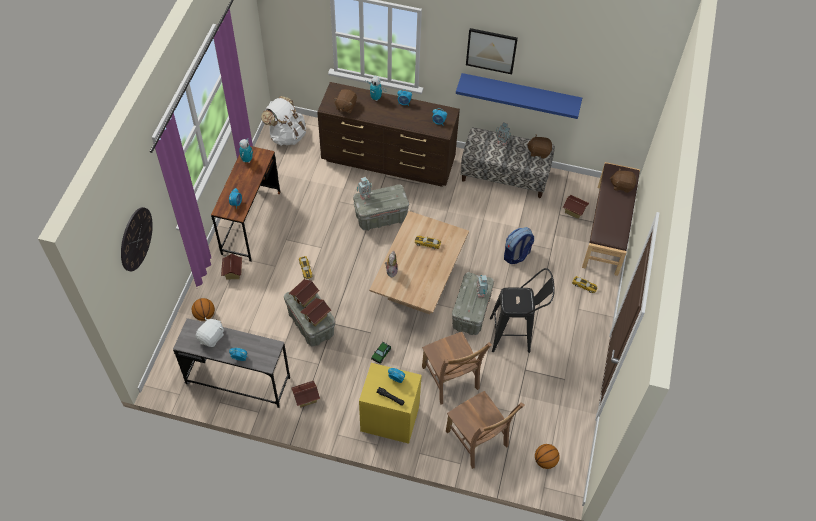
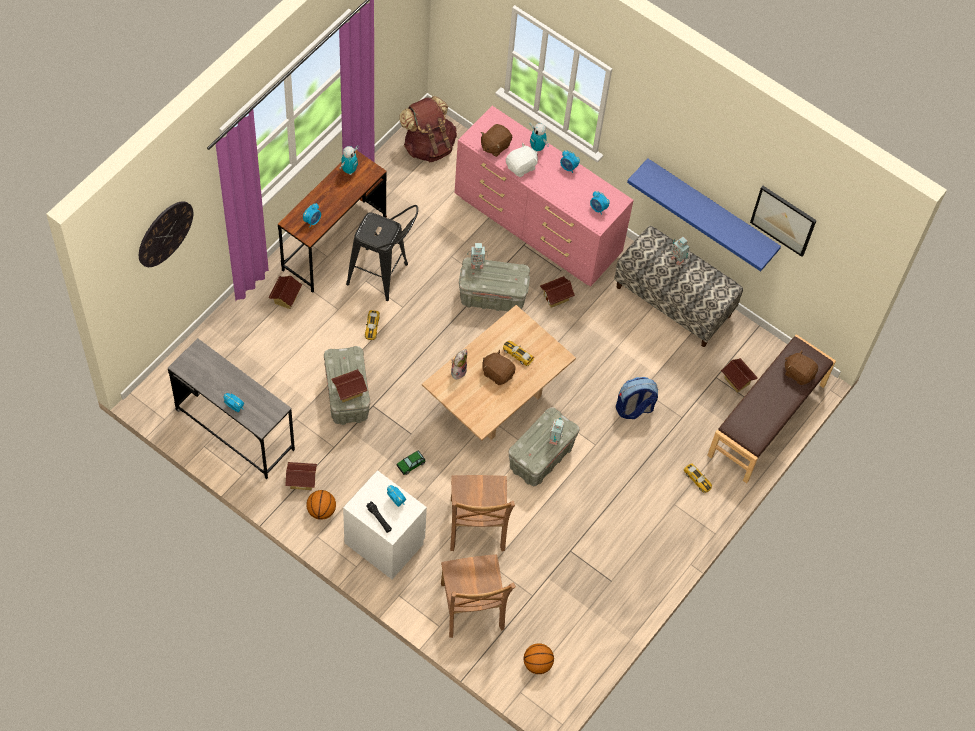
camera: 20 degrees right, 5 degrees up
basketball [192,298,215,321] -> basketball moved to [306,490,336,520]
white plush toy [196,318,224,347] -> white plush toy moved to [506,143,538,177]
white backpack [261,96,306,146] -> brown backpack [399,96,457,162]
toy house [289,279,320,307] -> toy house moved to [540,276,575,308]
brown dresser [317,82,460,187] -> pink dresser [455,106,634,287]
yellow nightstand [359,363,422,444] -> white nightstand [343,470,427,579]
picture [466,28,518,74] -> picture moved to [750,186,817,257]
black stool [490,268,555,353] -> black stool moved to [346,205,418,301]
brown plush toy [527,135,552,159] -> brown plush toy moved to [482,350,516,385]

